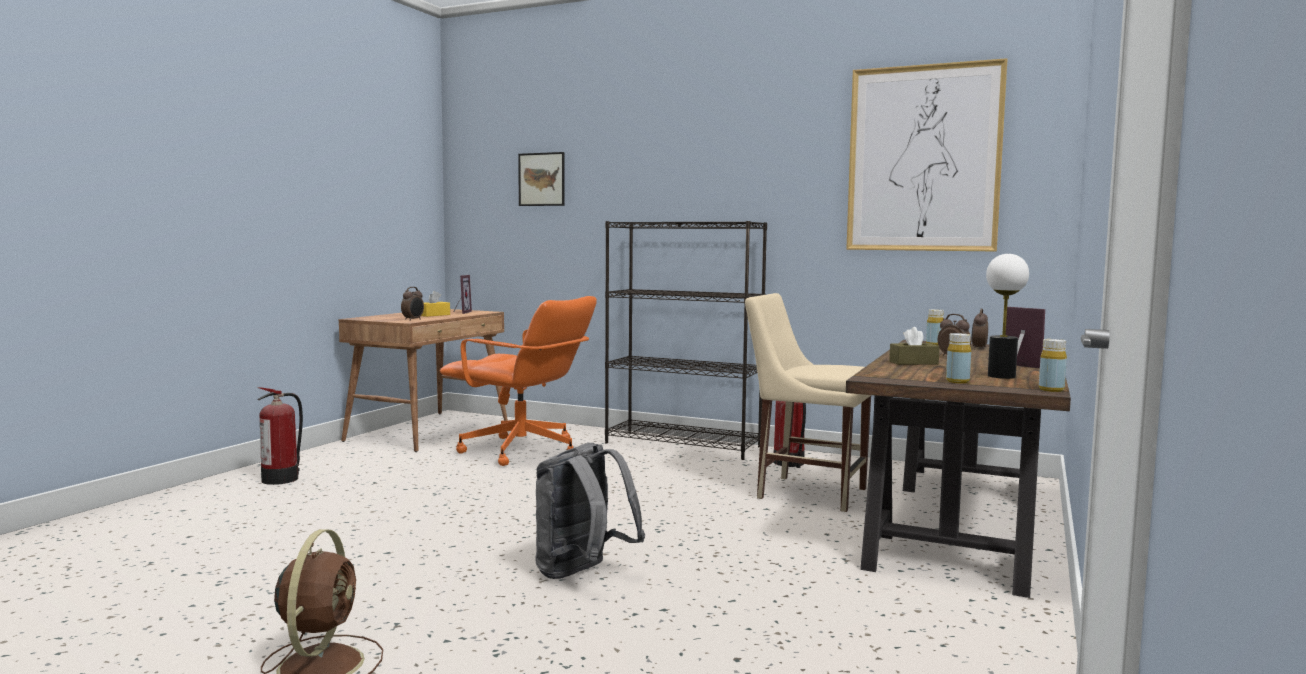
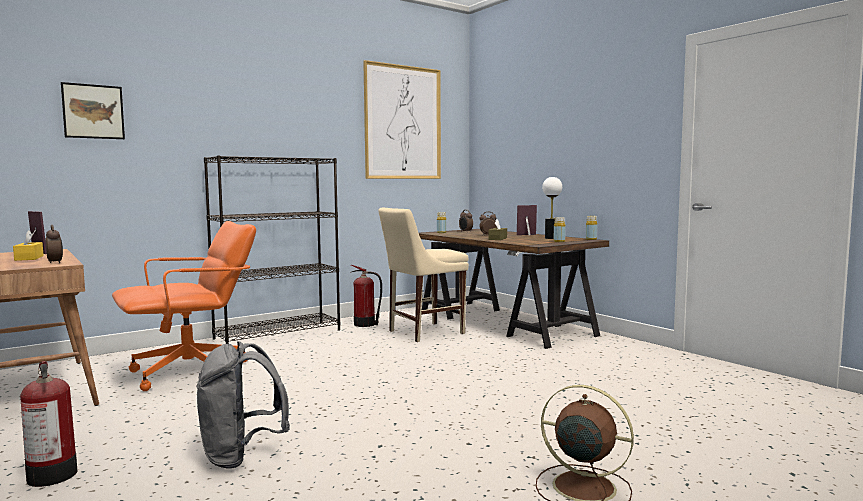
camera: 60 degrees left, 0 degrees up
grey backpack [535,443,646,579] -> grey backpack moved to [196,341,290,468]

